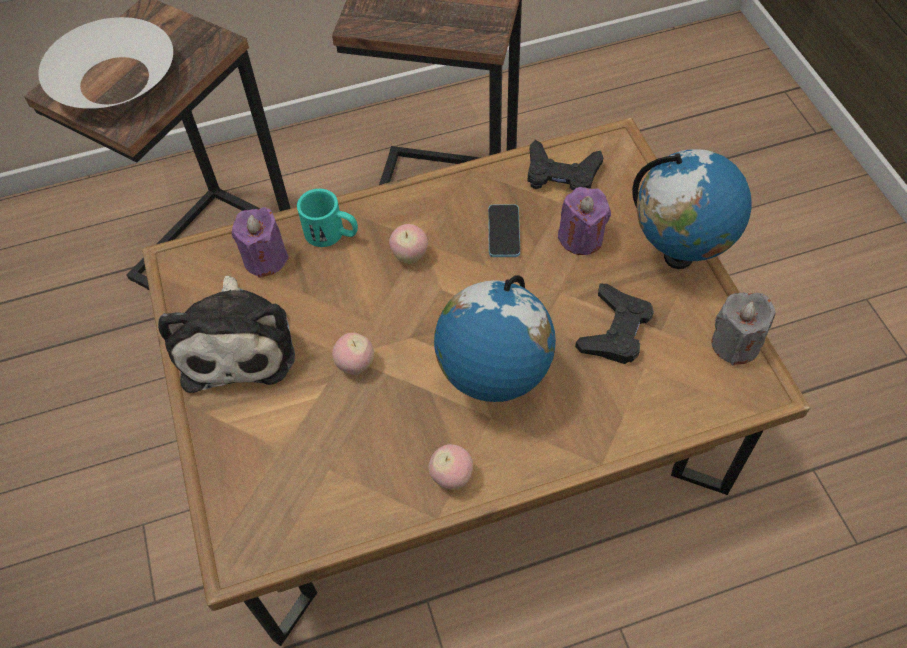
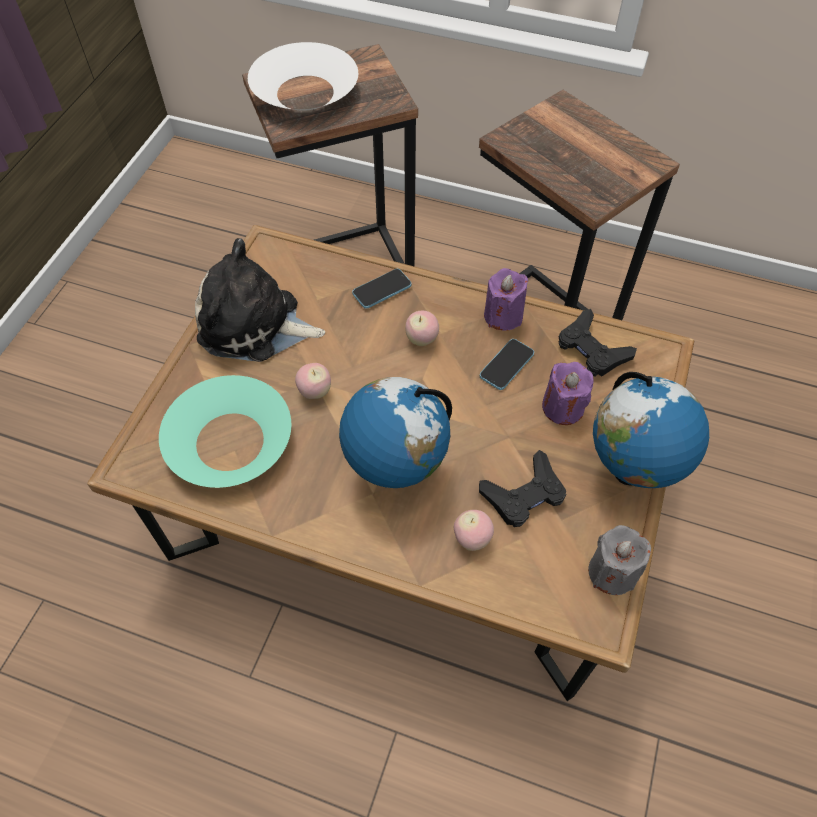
camera: 35 degrees right, 0 degrees up
plush toy [158,276,295,393] -> plush toy turned 75 degrees clockwise [195,238,325,362]
purple candle [232,207,289,278] -> purple candle moved to [484,268,528,331]
turquoise mug [297,189,358,247] -> phone [352,269,411,309]
apple [428,444,473,490] -> apple moved to [454,510,494,551]
none -> turquoise bowl [159,375,291,488]

